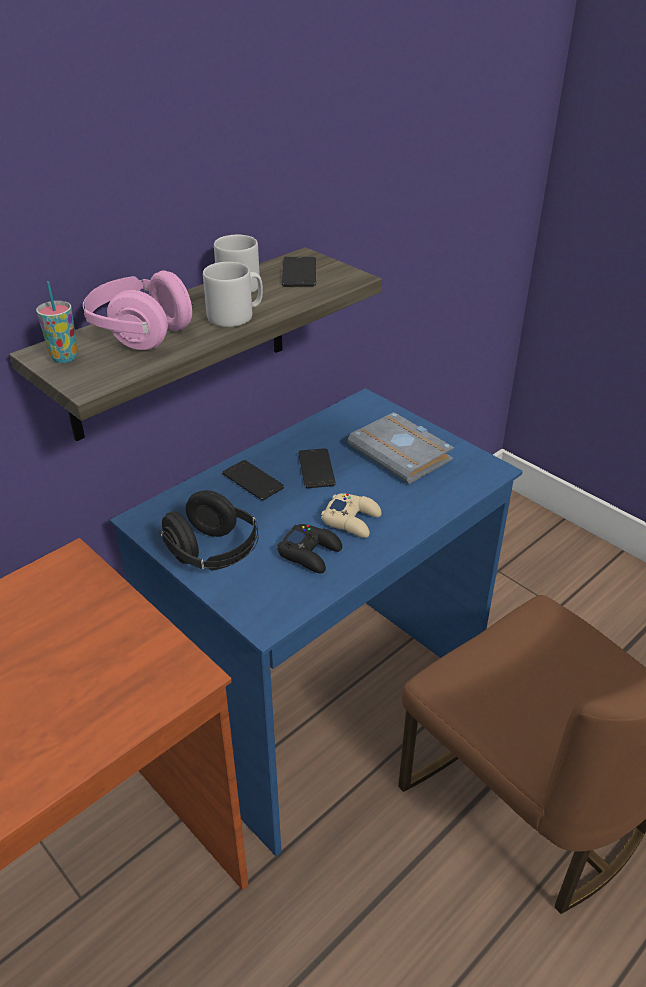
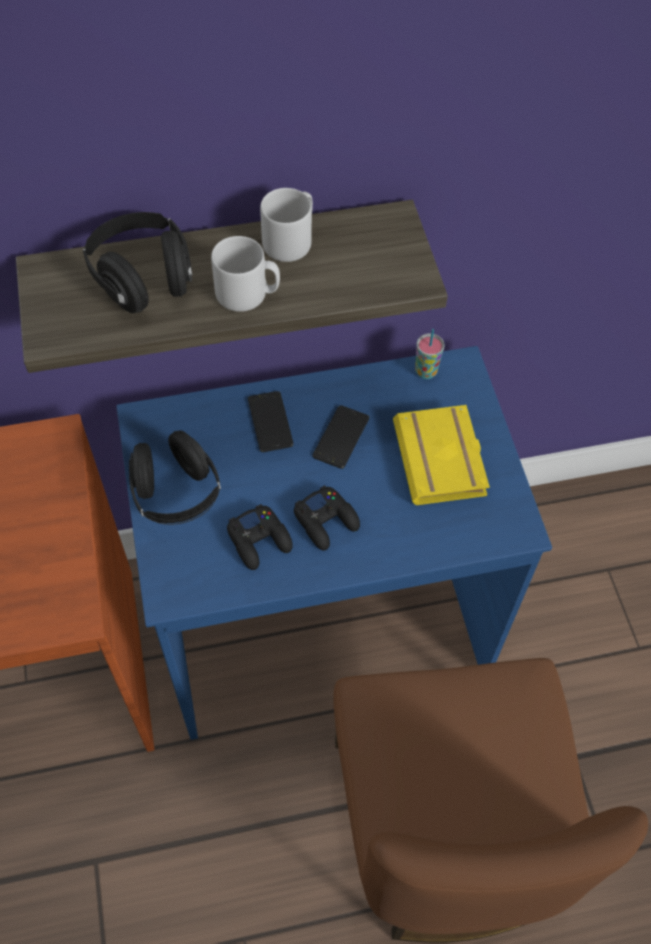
camera: 30 degrees right, 20 degrees up
cup [36,281,78,363] -> cup moved to [415,329,445,379]
pink headphones [83,270,195,350] -> black headphones [83,212,192,313]
phone [282,257,316,287] -> none
beige game controller [321,493,382,538] -> black game controller [294,485,360,550]
grey book [348,412,454,484] -> yellow book [393,405,490,505]

